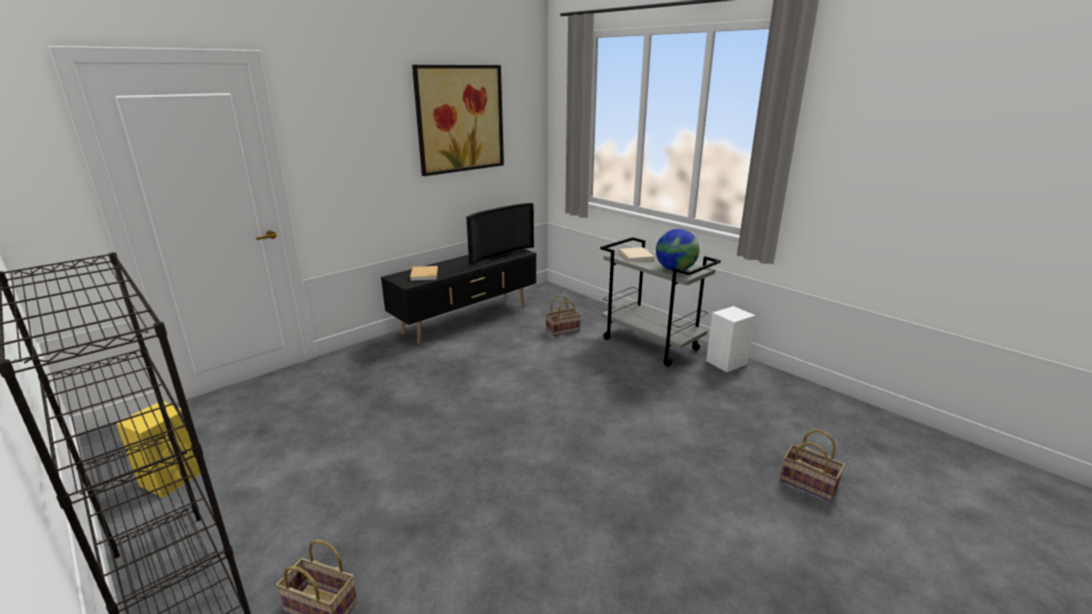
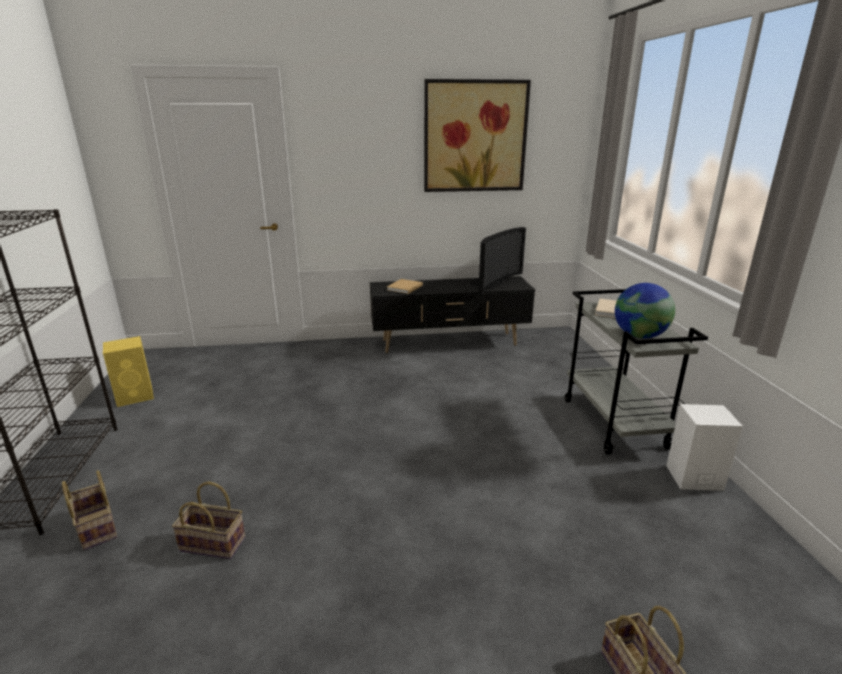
camera: 35 degrees right, 0 degrees up
television [466,203,534,265] -> television turned 45 degrees counterclockwise [470,227,526,295]
basket [546,295,581,336] -> basket moved to [172,481,245,559]

